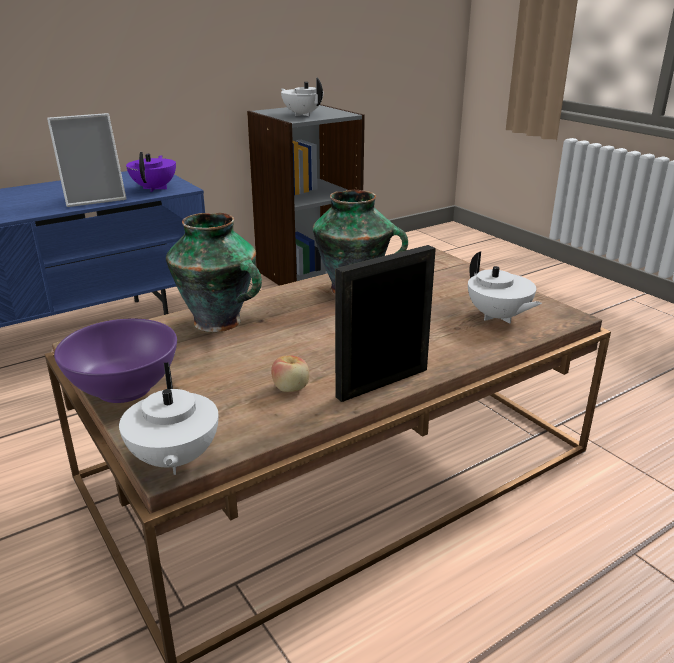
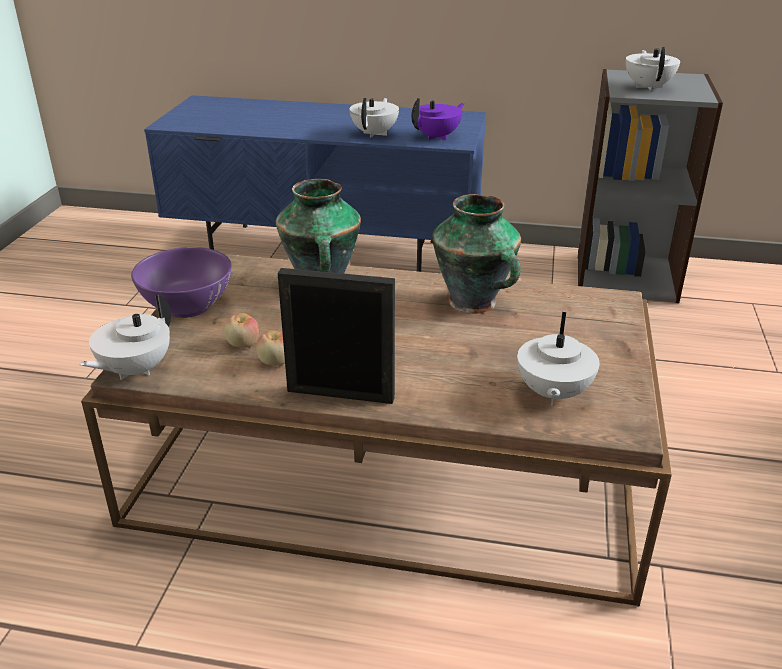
camera: 45 degrees right, 5 degrees up
picture frame [47,113,126,207] -> white teapot [349,98,399,138]
none -> apple [224,313,259,348]

